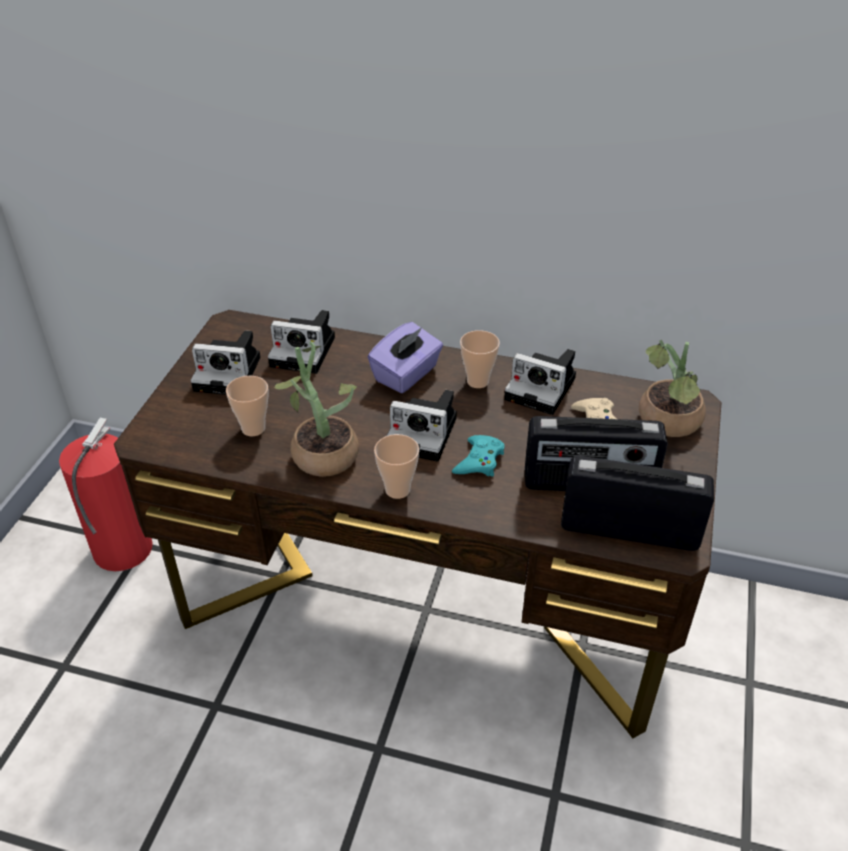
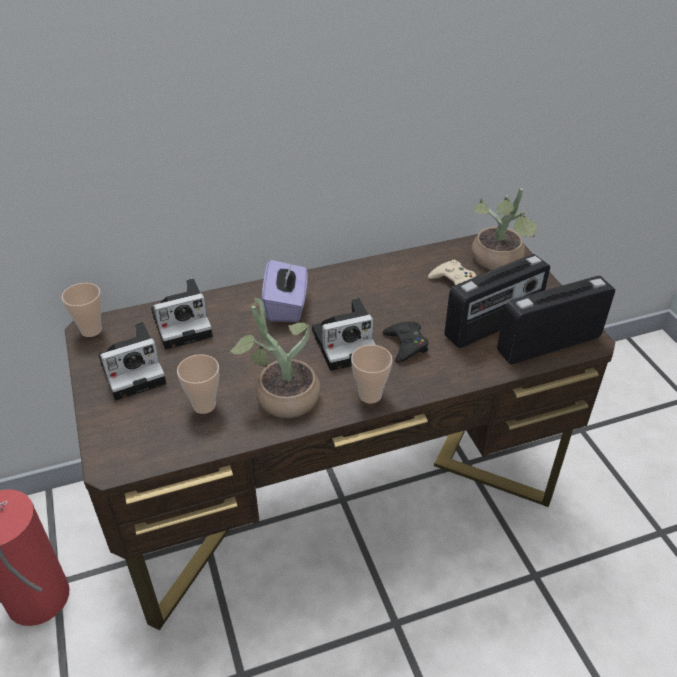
camera: 35 degrees left, 0 degrees up
turquoise game controller [452,435,504,477] -> black game controller [383,321,429,363]
cup [460,330,500,388] -> cup moved to [62,283,102,337]
camera [504,349,576,415] -> none

